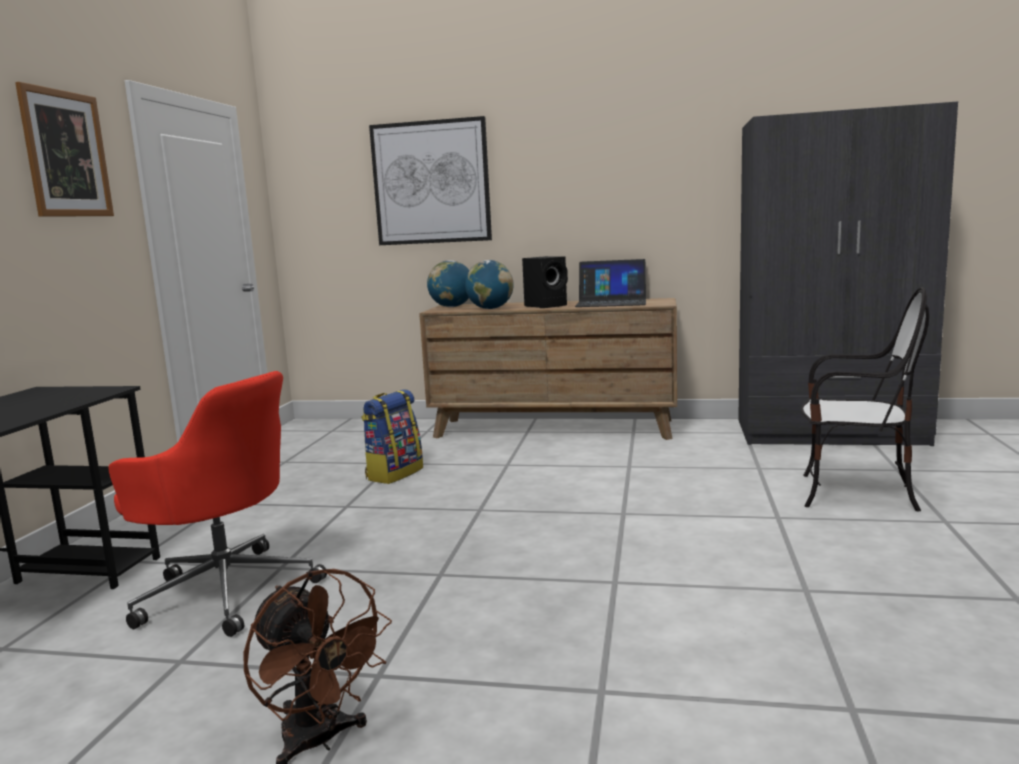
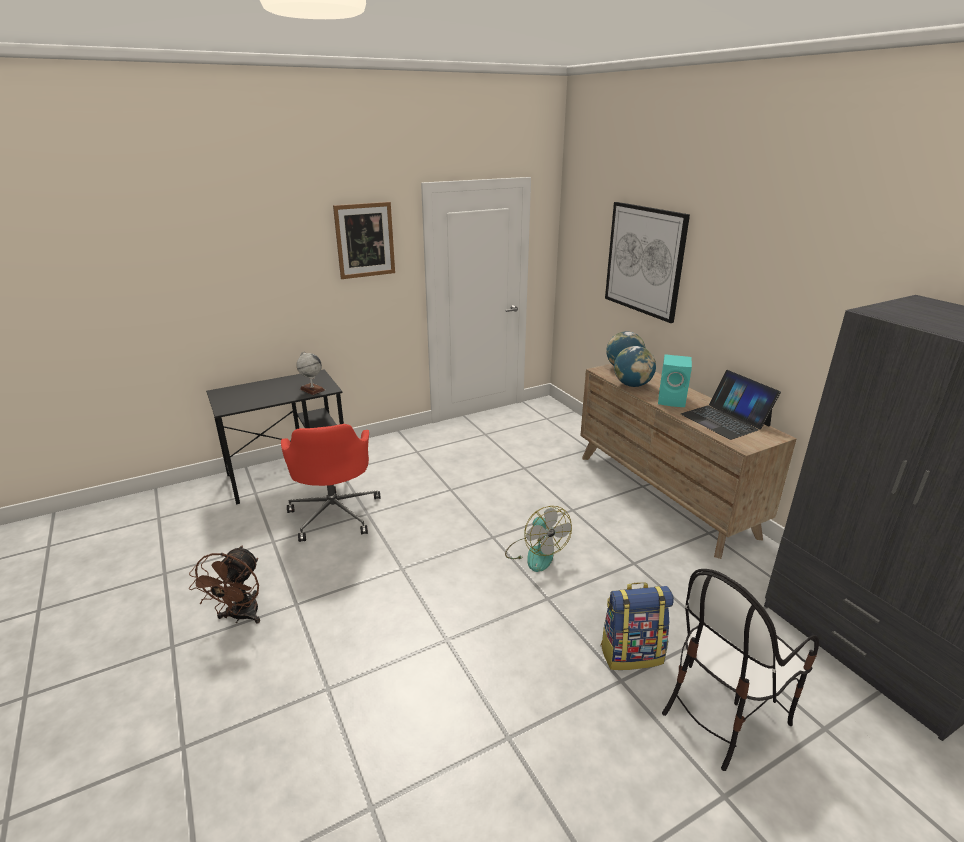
camera: 50 degrees right, 15 degrees up
backpack [362,389,423,484] -> backpack moved to [600,582,674,670]
black speaker [522,256,568,308] -> turquoise speaker [658,354,692,407]
chair [801,287,929,511] -> chair turned 75 degrees clockwise [662,569,819,771]
none -> globe [296,351,325,395]
none -> fan [505,506,572,572]

